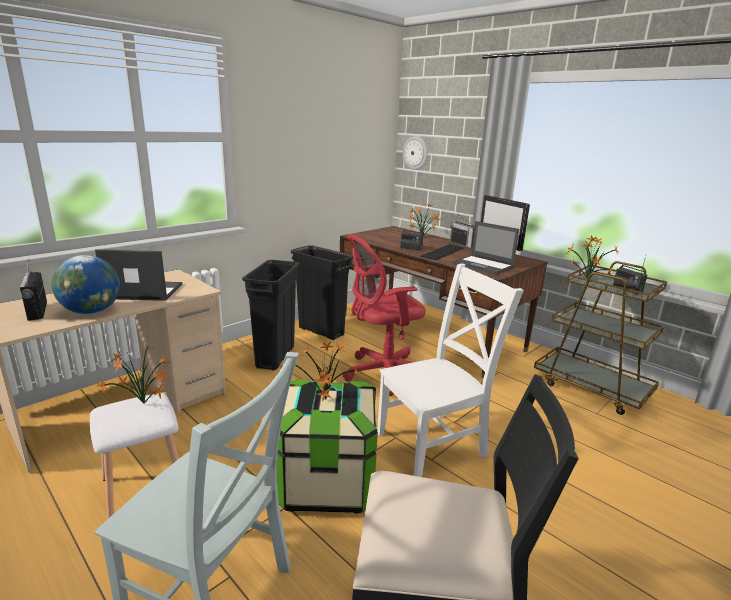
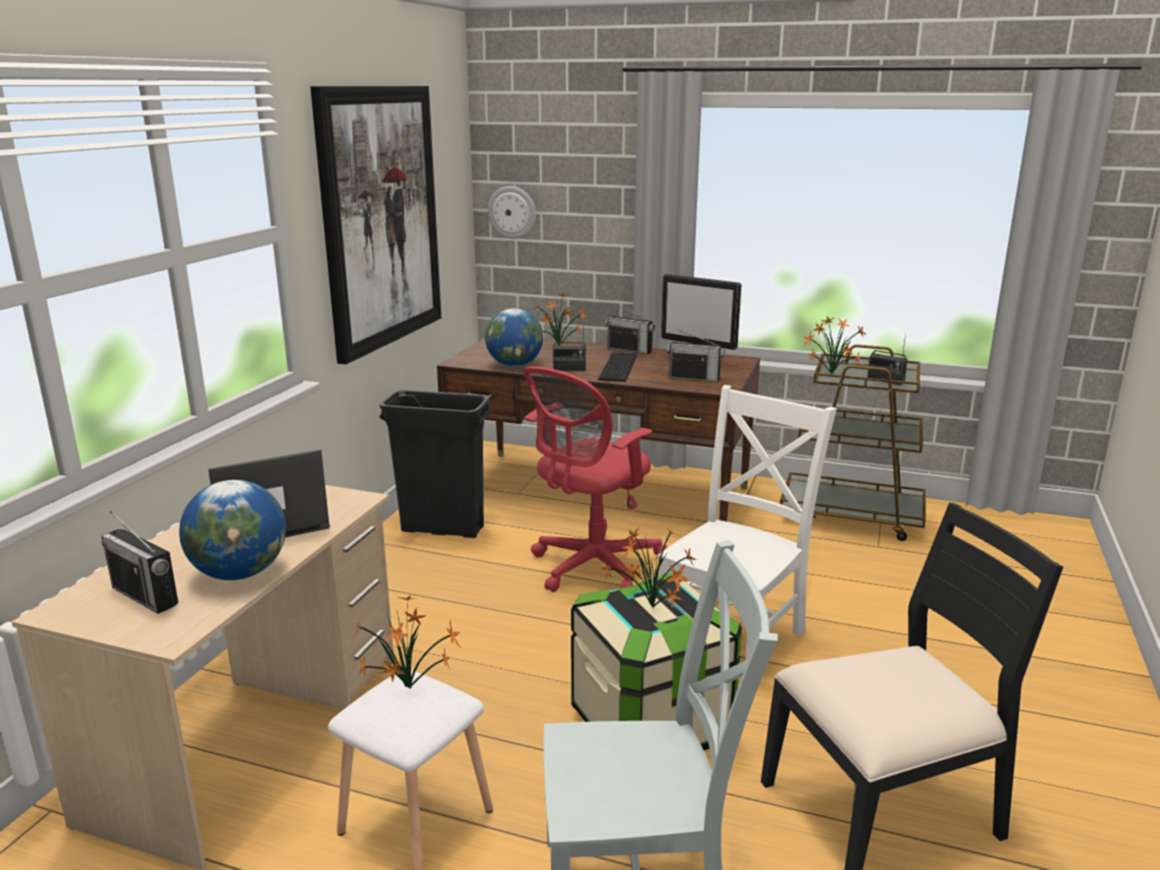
camera: 25 degrees left, 0 degrees up
black trash can [242,260,300,371] -> none
laptop [452,221,519,275] -> radio [666,329,725,382]
none -> picture [310,86,441,364]
none -> globe [485,308,543,367]

